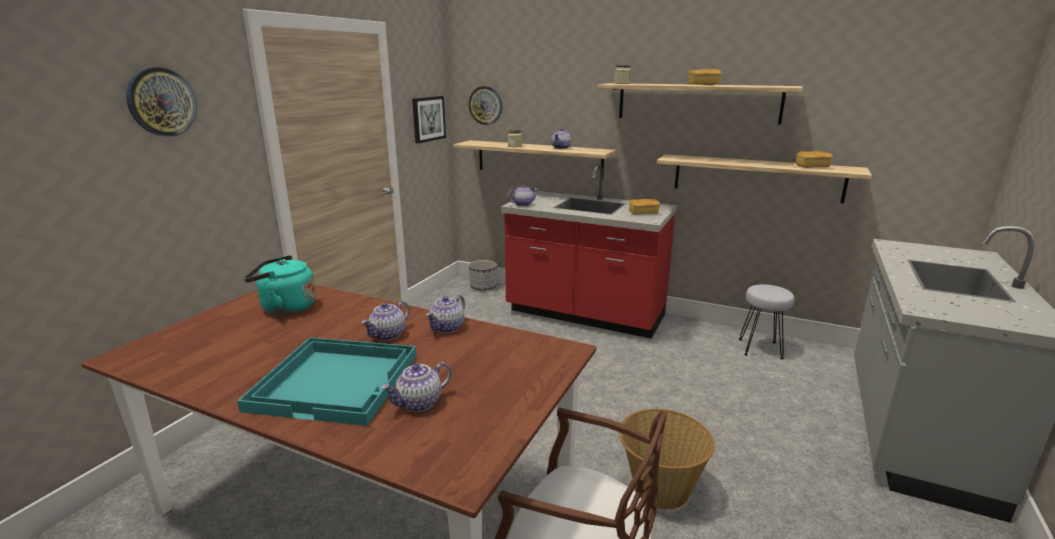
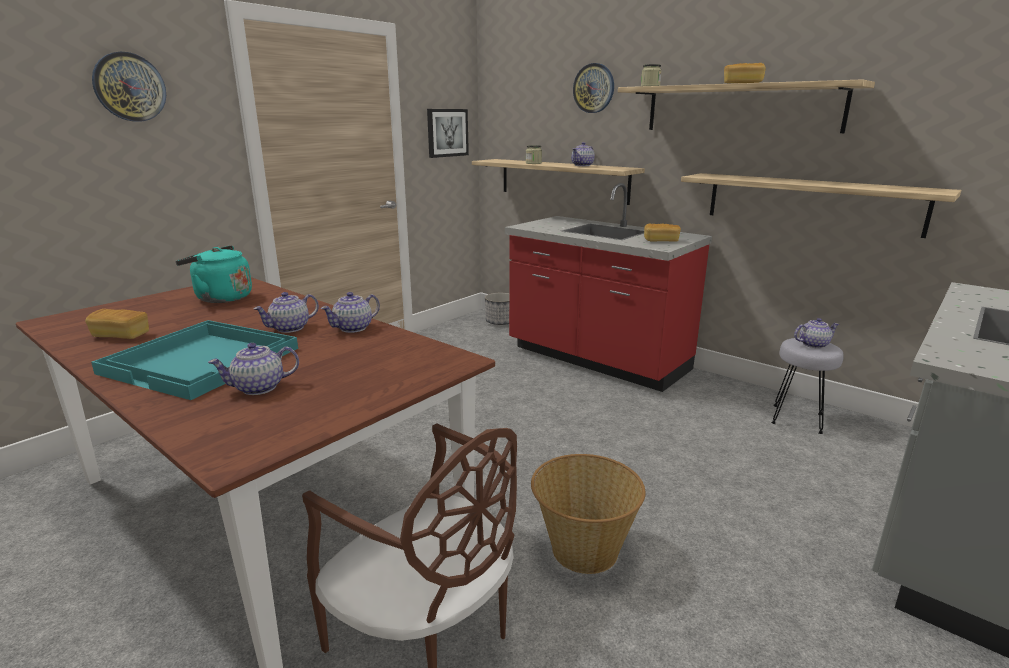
camera: 15 degrees right, 0 degrees up
wall clock [469,86,502,125] -> wall clock moved to [573,63,614,113]
teapot [507,184,539,206] -> teapot moved to [794,318,840,349]
bread [796,151,833,168] -> bread moved to [85,309,149,339]

